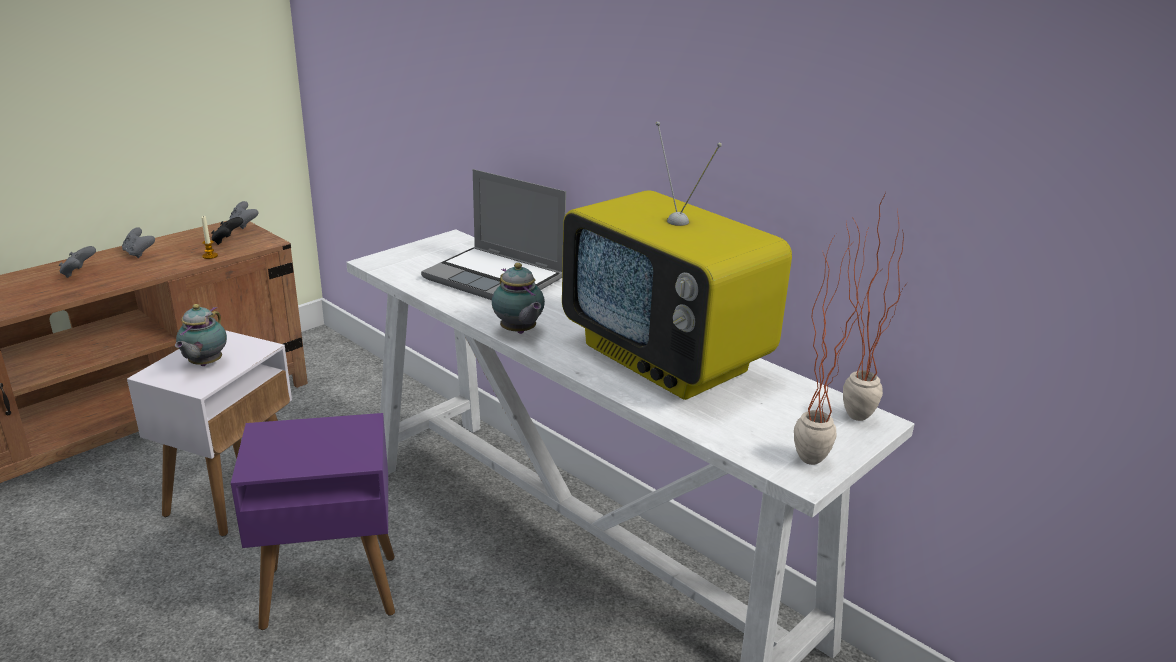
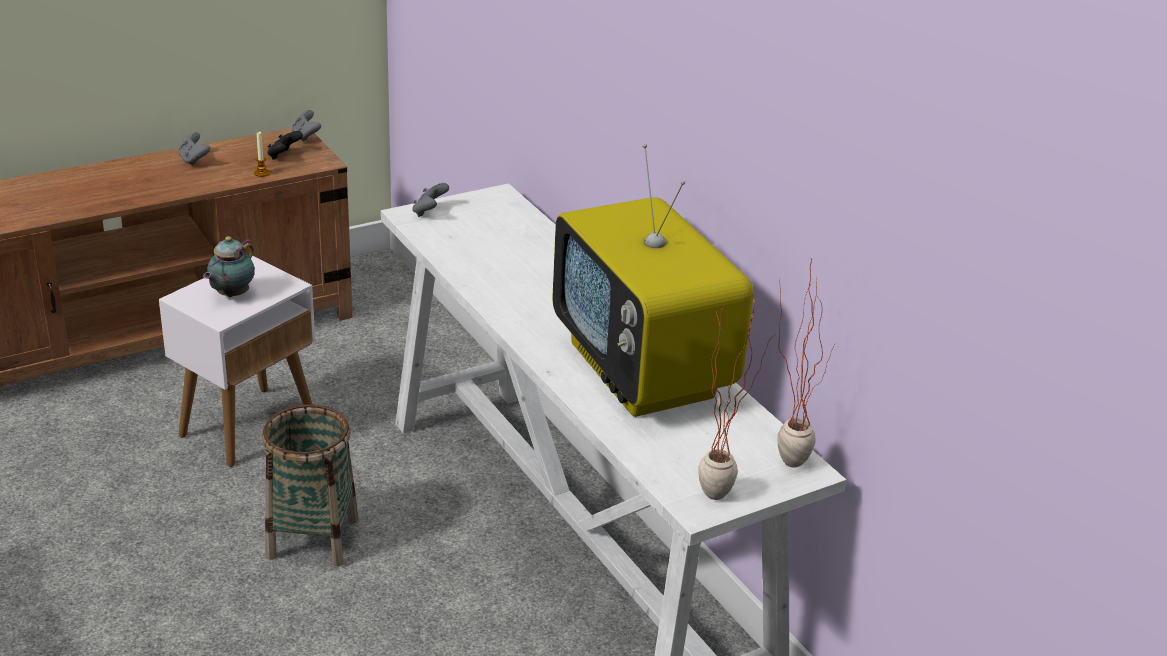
camera: 15 degrees right, 5 degrees up
grey game controller [59,246,96,278] -> grey game controller moved to [412,183,449,217]
purple side table [231,413,395,630] -> basket [262,404,358,567]
laptop [421,169,566,300] -> none
teapot [492,263,545,334] -> none

